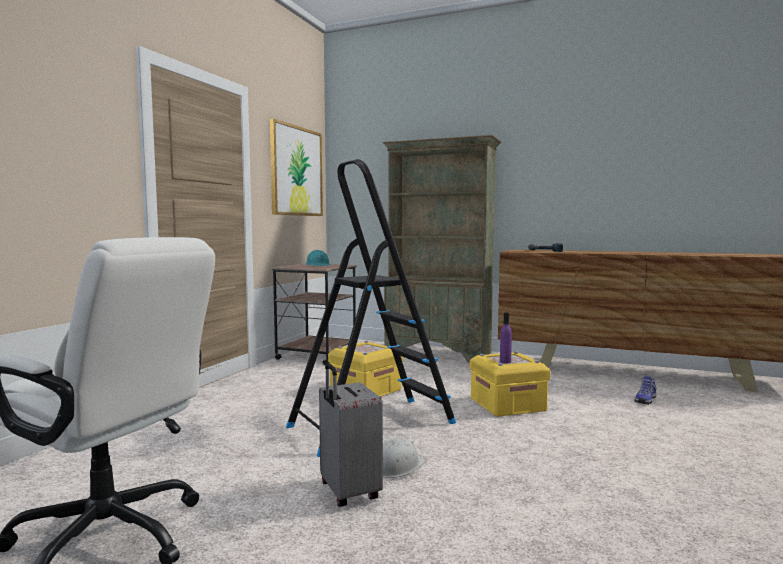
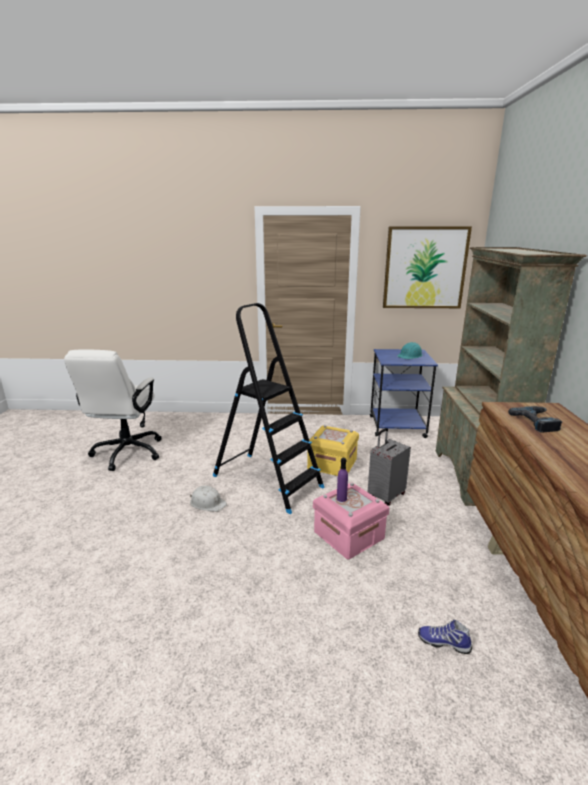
camera: 70 degrees right, 15 degrees up
brown cart [271,263,357,365] -> blue cart [370,349,438,438]
grey suitcase [319,363,383,507] -> grey suitcase moved to [368,428,411,506]
yellow storage box [470,351,550,417] -> pink storage box [313,482,389,559]

